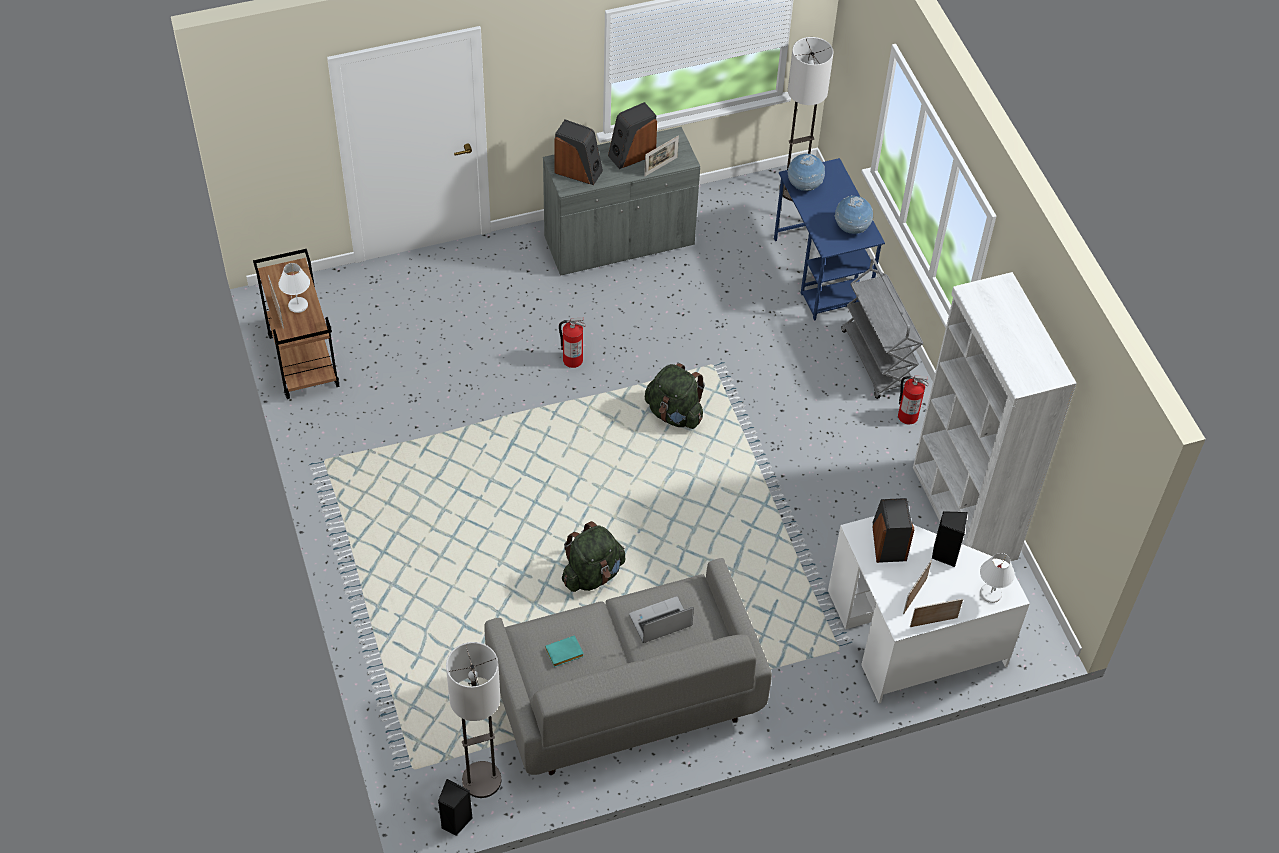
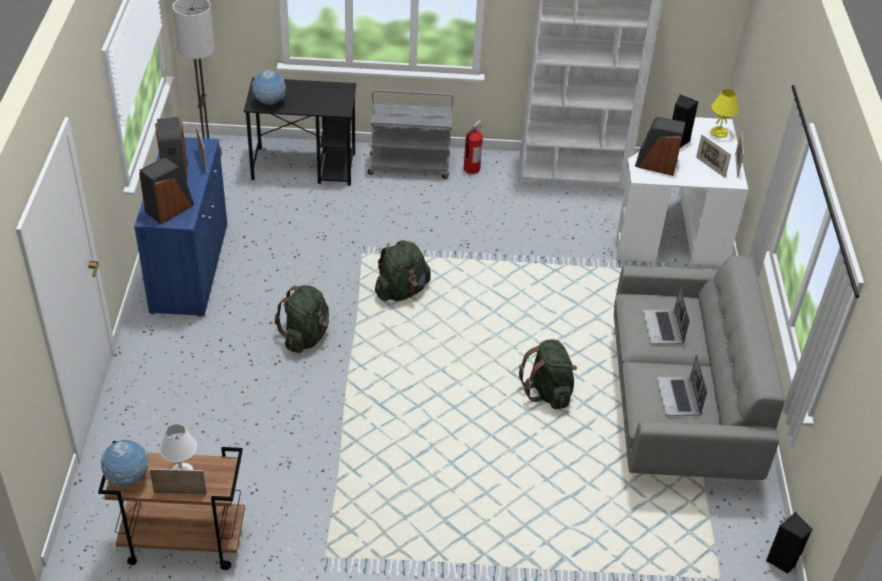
camera: 70 degrees left, 10 degrees down
floor lamp [446,642,501,798] -> none
grey cabinet [543,127,700,276] -> blue cabinet [134,137,227,317]
turquoise book [545,635,584,667] -> laptop [657,355,707,416]
fire extinguisher [559,317,586,368] -> green backpack [275,285,329,353]
blue desk [774,158,885,321] -> black desk [244,77,357,186]
globe [835,195,873,234] -> globe moved to [100,440,148,486]
white table lamp [980,553,1015,603] -> yellow table lamp [711,89,739,138]

